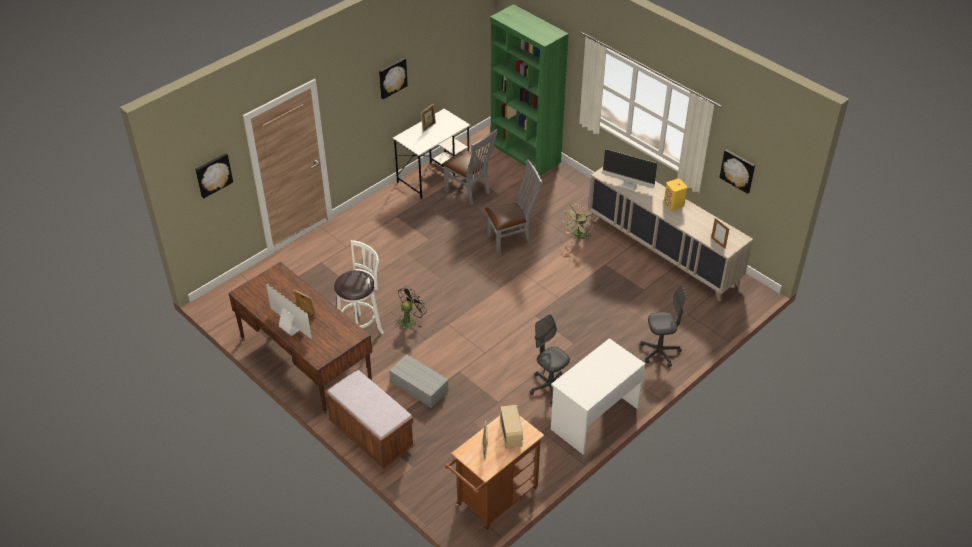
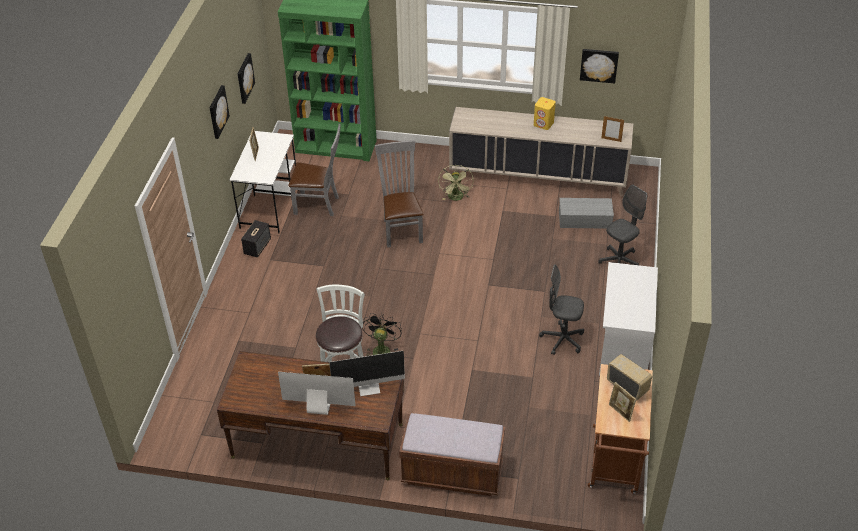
camera: 35 degrees left, 0 degrees up
picture [195,153,233,199] -> picture moved to [237,53,255,104]
grey storage box [389,354,449,408] -> grey storage box moved to [559,198,614,229]
grey chair [485,159,542,256] -> grey chair turned 45 degrees counterclockwise [375,140,424,248]
monitor [602,149,658,190] -> monitor moved to [329,351,405,396]
none -> speaker [241,220,271,258]

